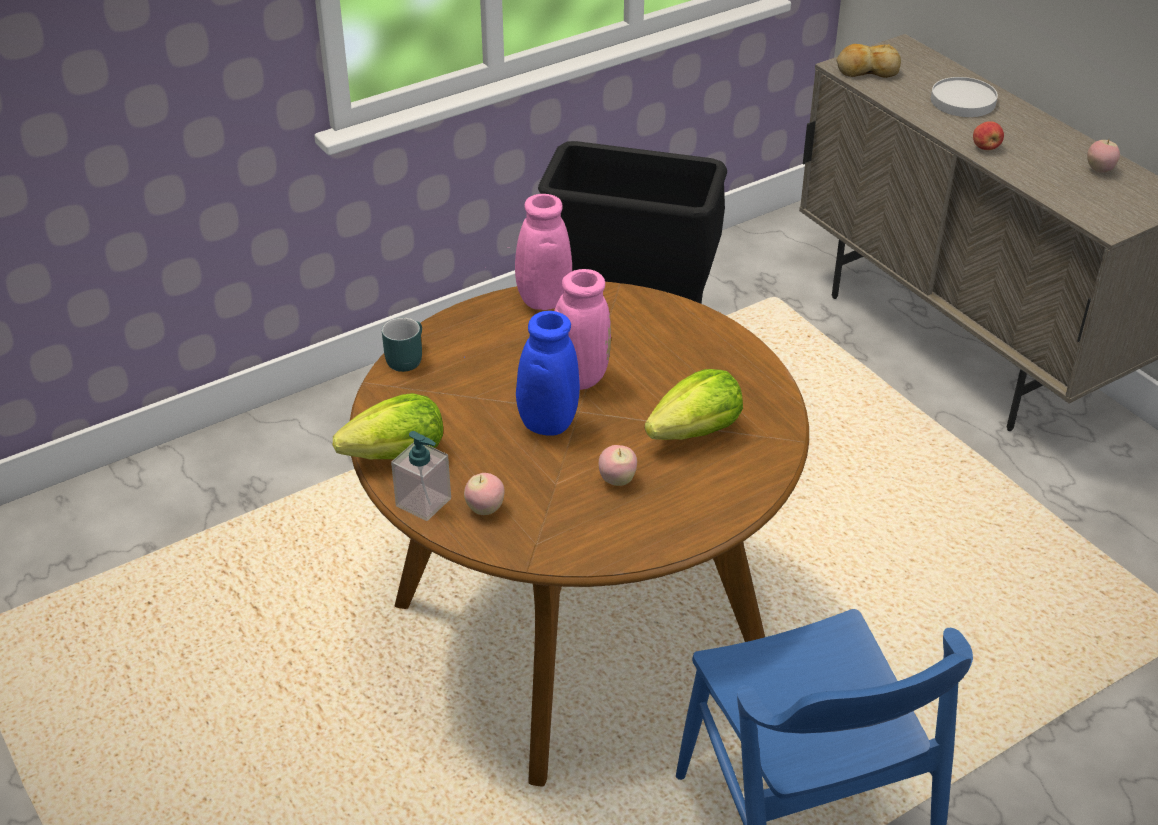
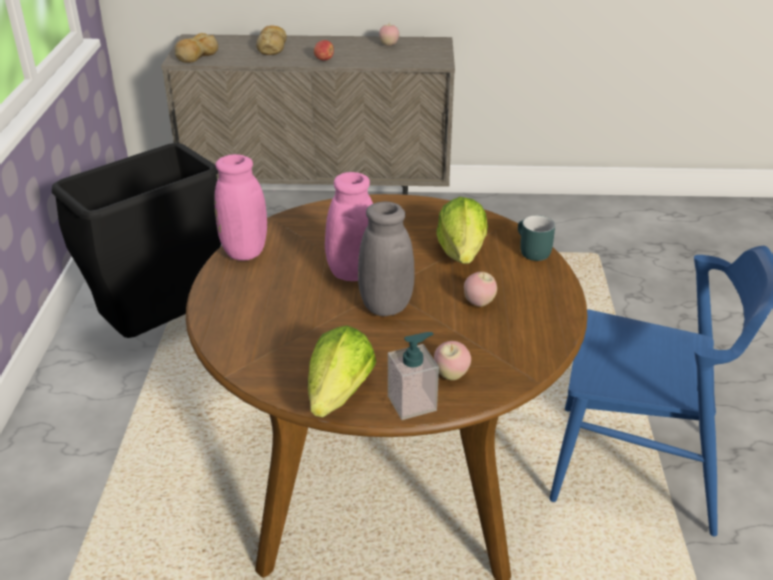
camera: 55 degrees left, 5 degrees down
turquoise mug [382,318,422,372] -> turquoise mug moved to [518,215,555,261]
blue vase [463,311,580,436] -> grey vase [358,202,415,316]
white plate [931,77,998,117] -> bread [256,25,287,55]

